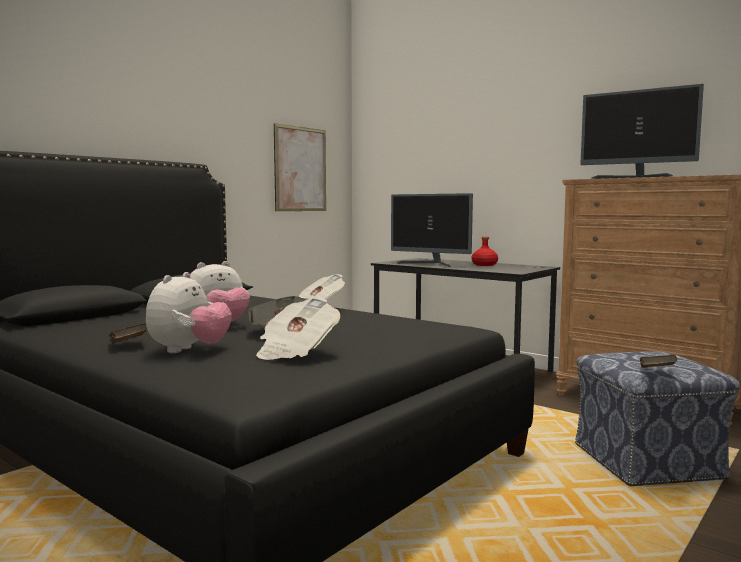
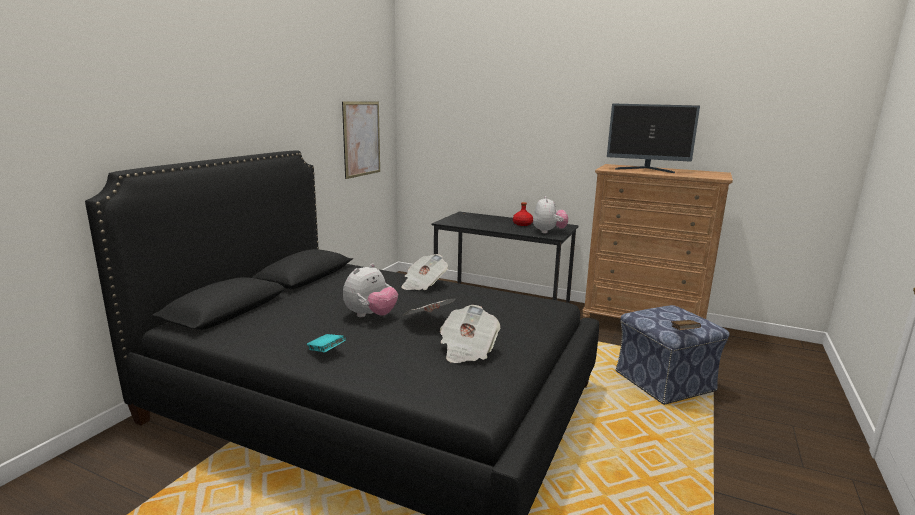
camera: 15 degrees left, 10 degrees up
brown book [109,323,147,343] -> turquoise book [307,334,346,353]
plush toy [146,272,232,353] -> plush toy moved to [533,196,568,233]
monitor [391,193,473,267] -> none

